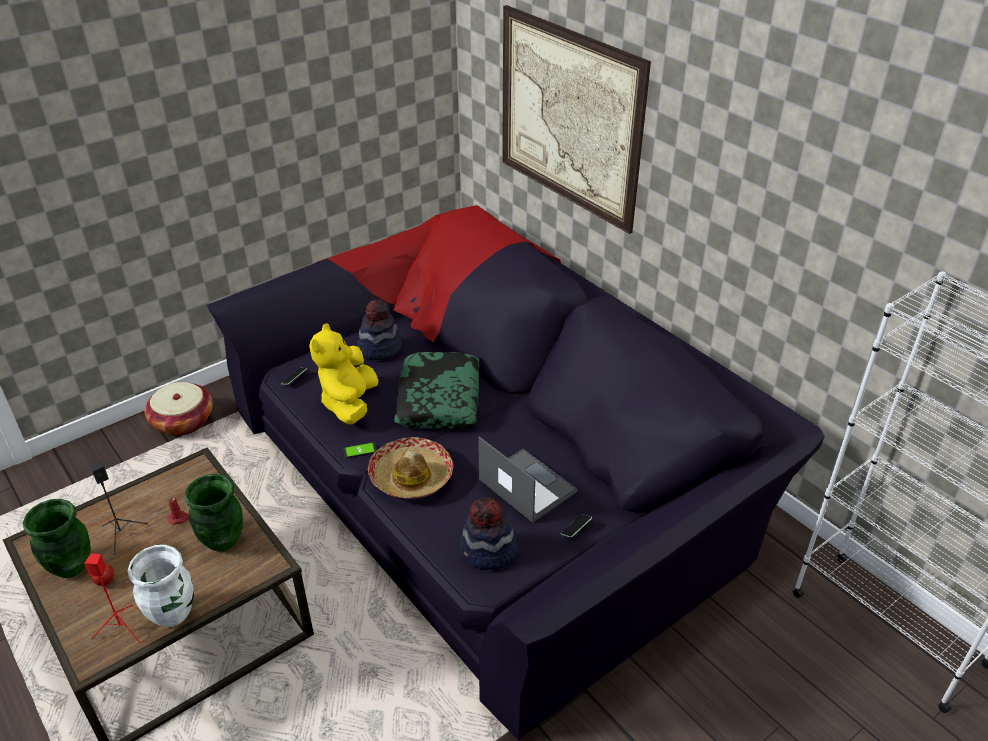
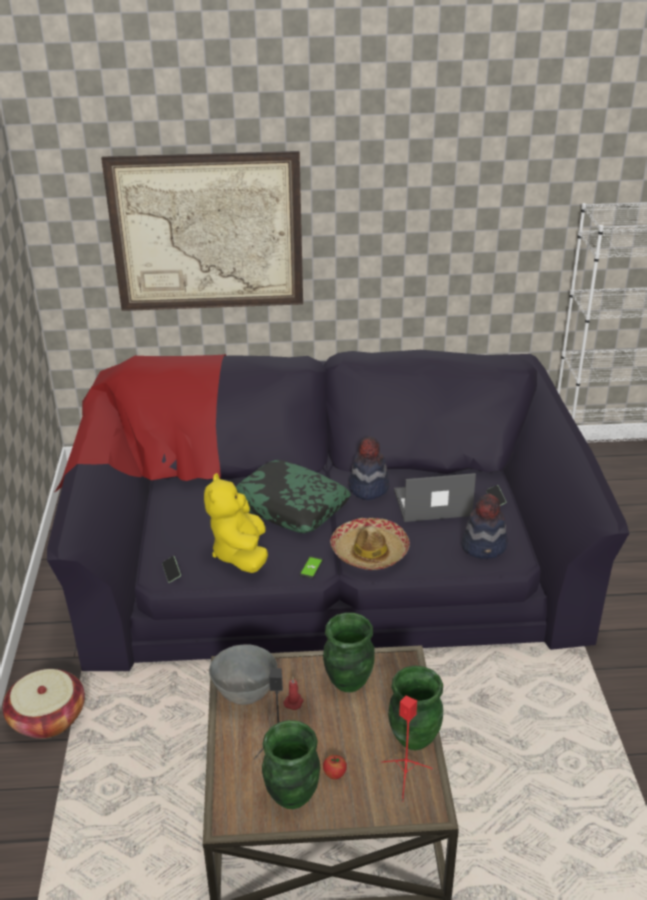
camera: 55 degrees left, 5 degrees down
white vase [127,545,194,627] -> green vase [388,666,443,750]
yellow plush toy [309,323,379,425] -> yellow plush toy turned 45 degrees clockwise [204,473,268,573]
hat [357,299,401,360] -> hat moved to [348,437,390,500]
none -> grey bowl [209,644,277,705]

